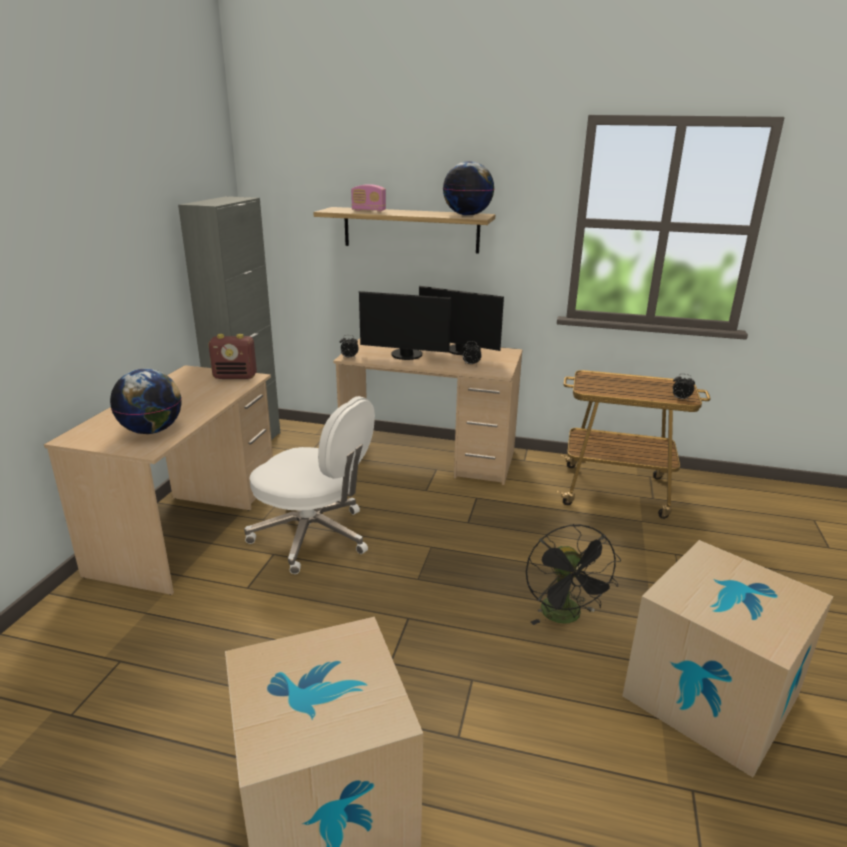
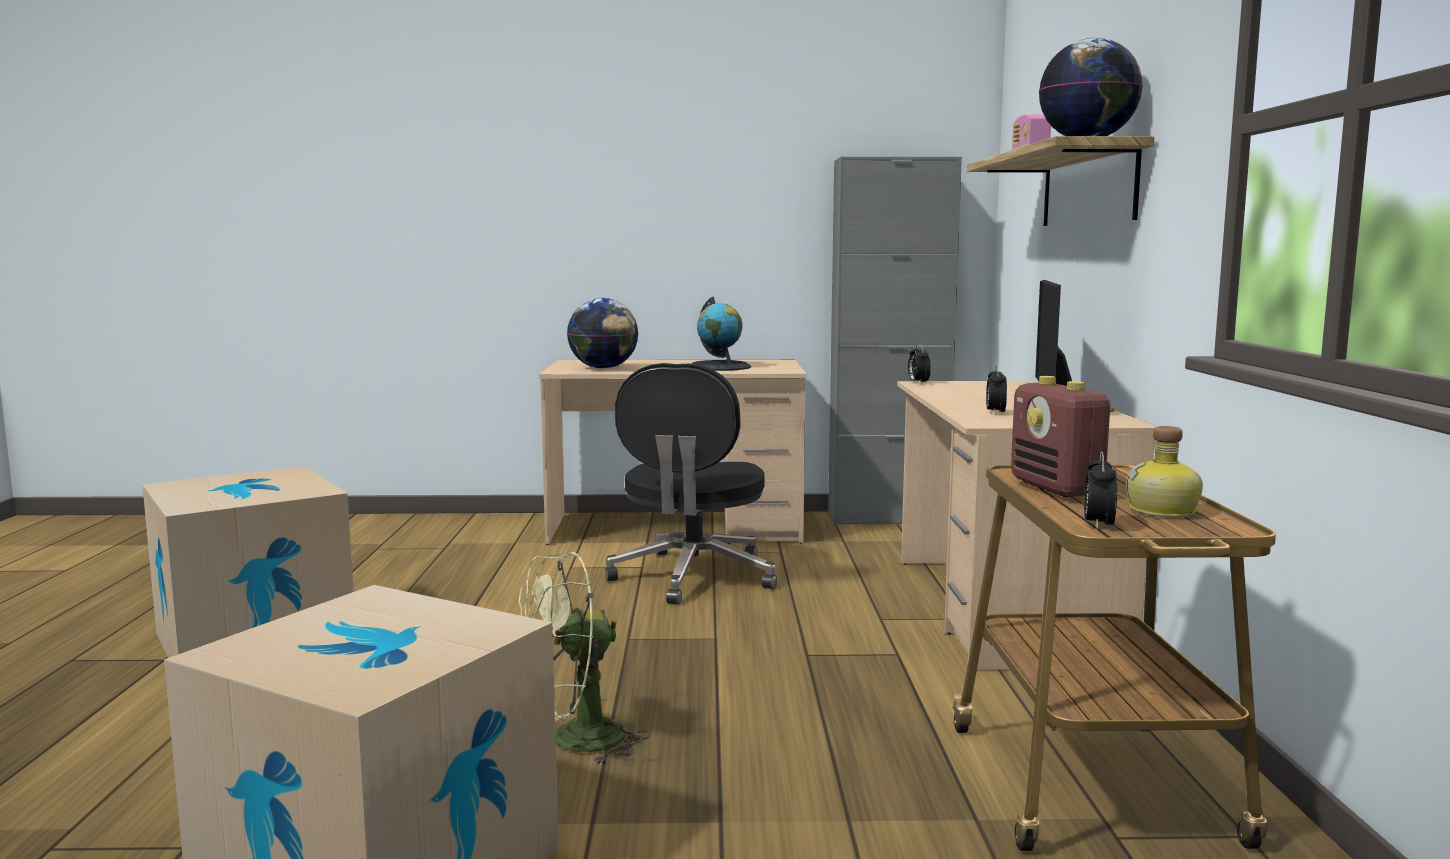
camera: 75 degrees right, 15 degrees down
radio [208,334,257,379] -> radio moved to [1011,376,1115,497]
white office chair [244,396,375,574] -> black office chair [605,363,777,605]
monitor [359,291,451,360] -> none
black fan [526,524,621,625] -> green fan [519,552,650,766]
none -> globe [692,297,751,371]
none -> bottle [1126,426,1203,518]

